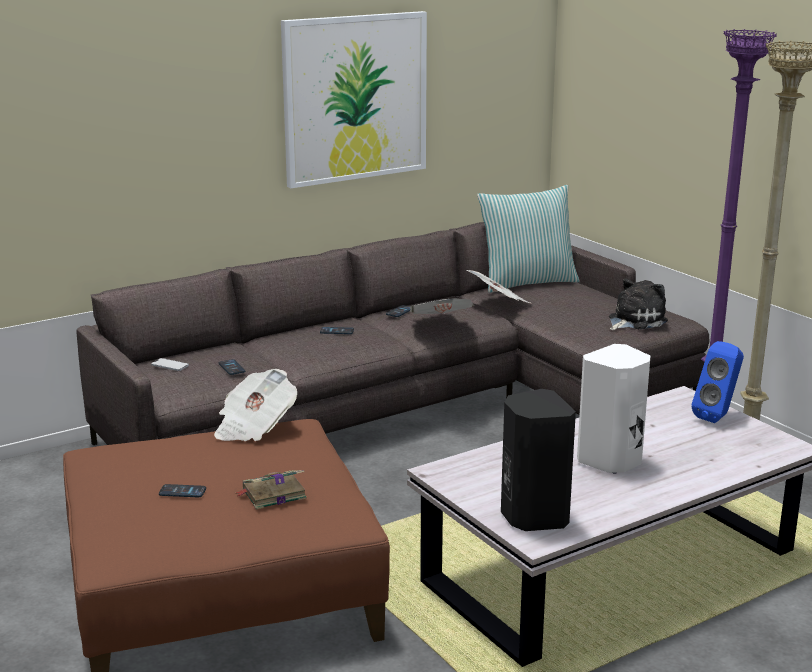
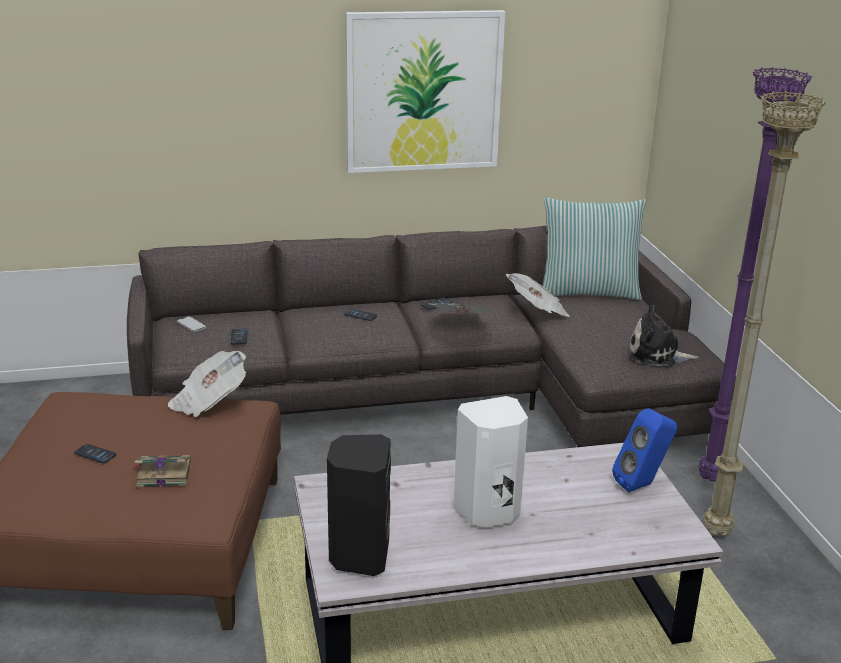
camera: 20 degrees right, 5 degrees up
plush toy [609,279,668,330] -> plush toy turned 150 degrees counterclockwise [629,305,699,367]

